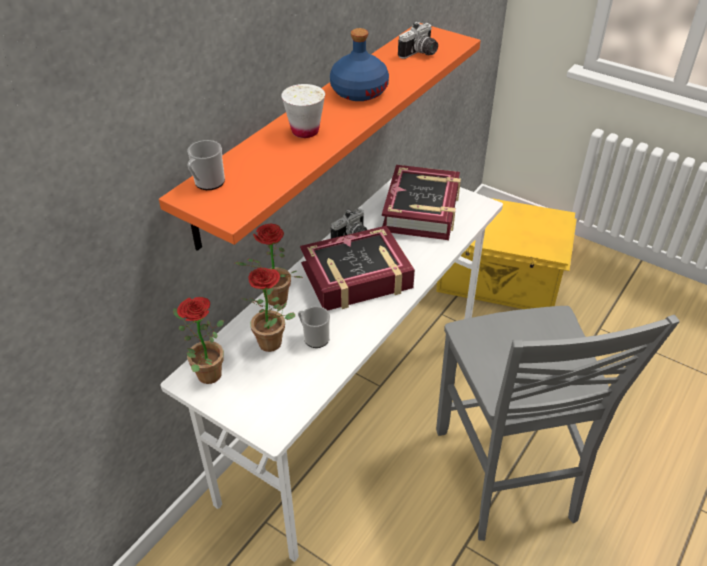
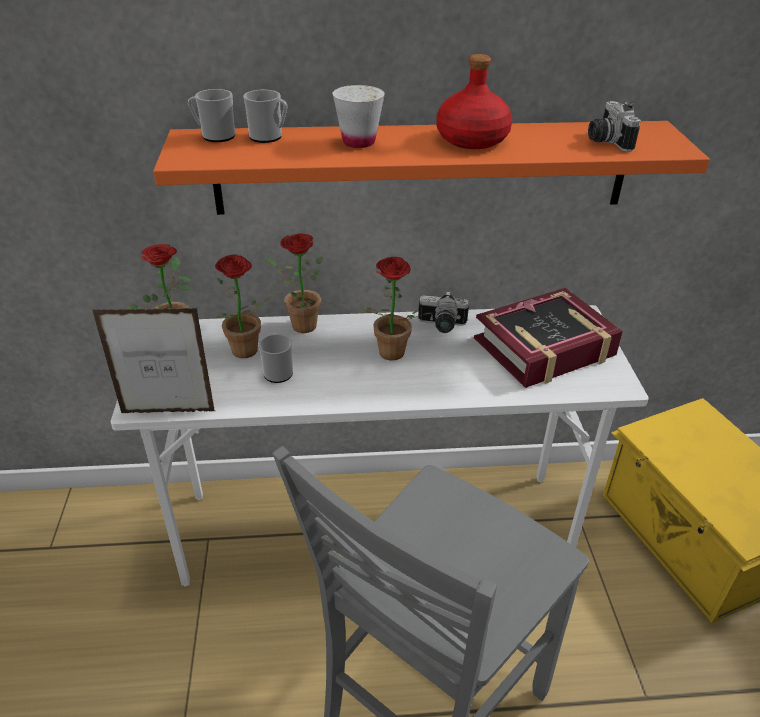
camera: 50 degrees right, 5 degrees down
book [300,226,415,310] -> potted plant [360,257,432,360]
blue bottle [330,28,389,101] -> red bottle [436,54,512,149]
camera [398,21,438,59] -> camera turned 75 degrees clockwise [588,101,641,152]
none -> picture frame [92,308,215,413]
none -> mug [243,90,288,143]

